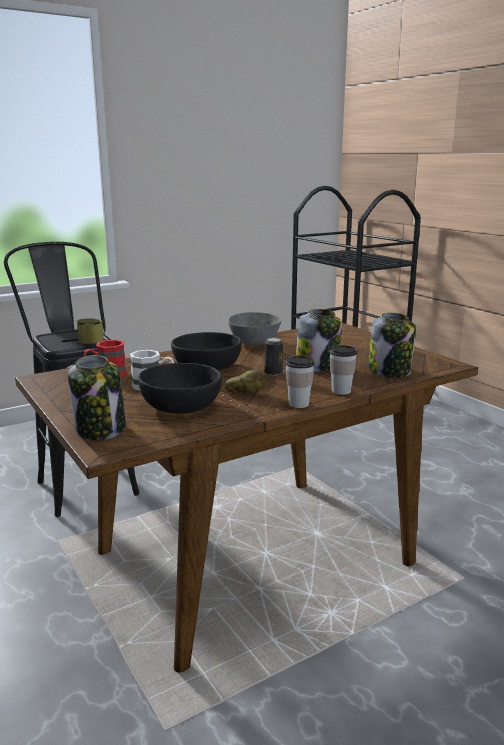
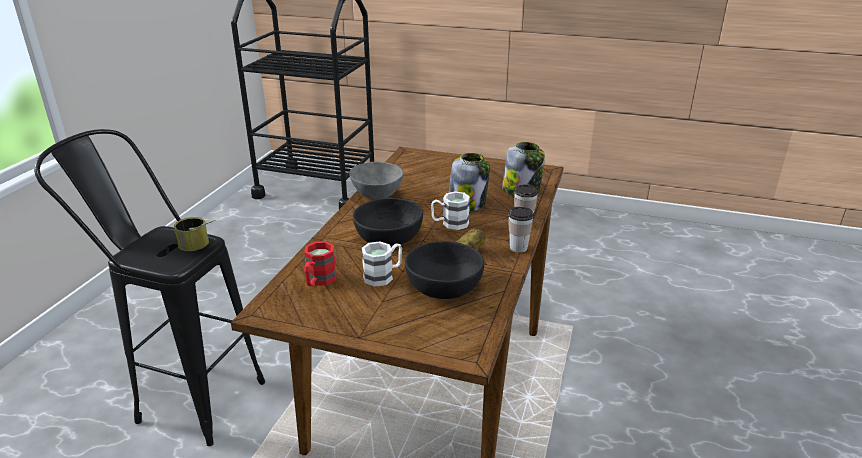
camera: 40 degrees left, 10 degrees up
jar [68,355,126,440] -> none
can [265,338,283,376] -> white mug [431,191,470,230]

